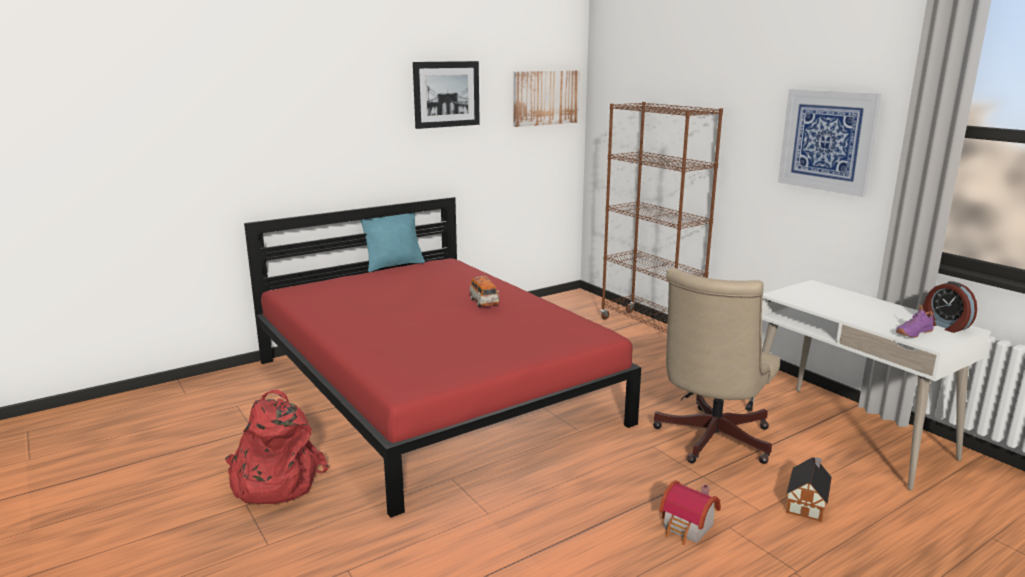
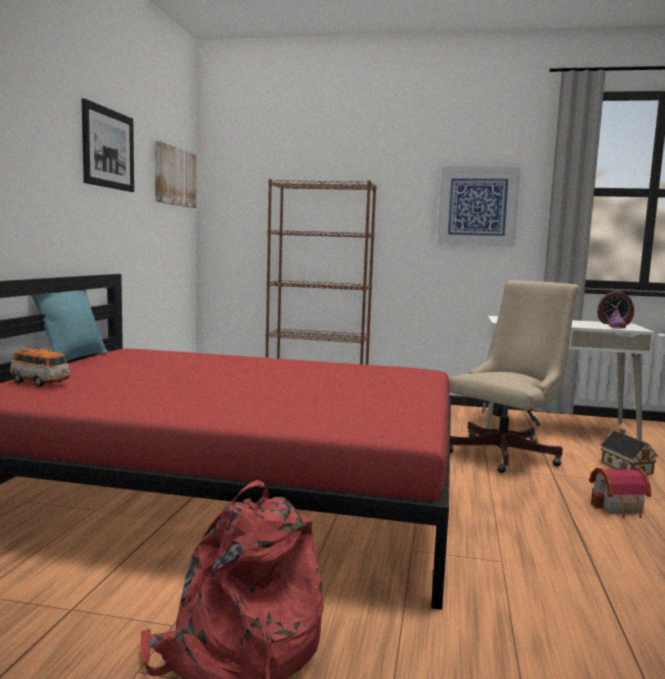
camera: 45 degrees left, 10 degrees down
toy car [469,276,500,307] -> toy car moved to [10,346,71,387]
beige office chair [653,267,780,464] -> beige office chair turned 120 degrees counterclockwise [449,280,580,473]

